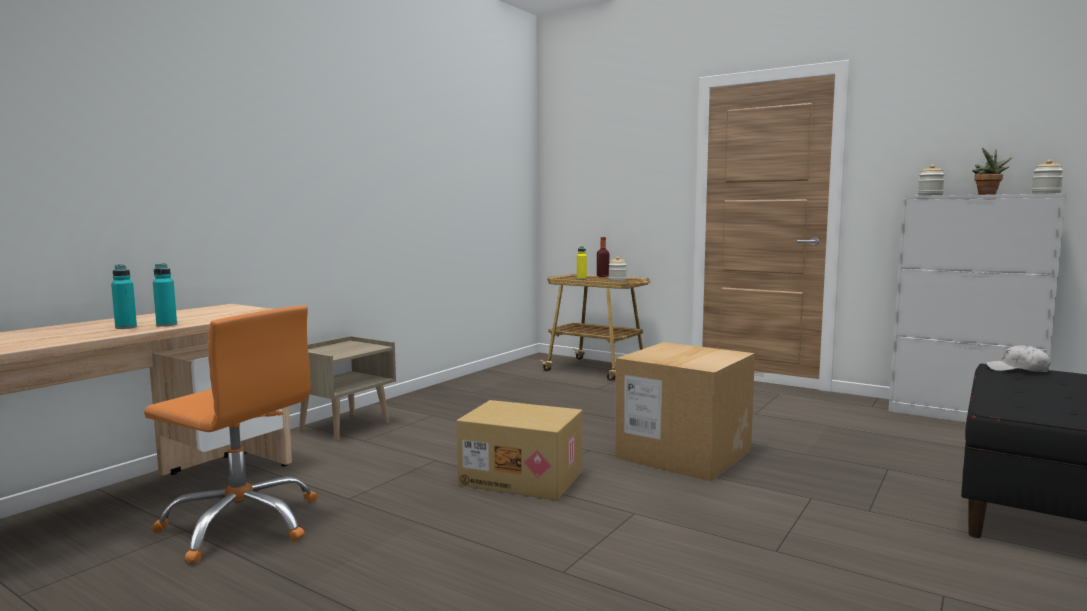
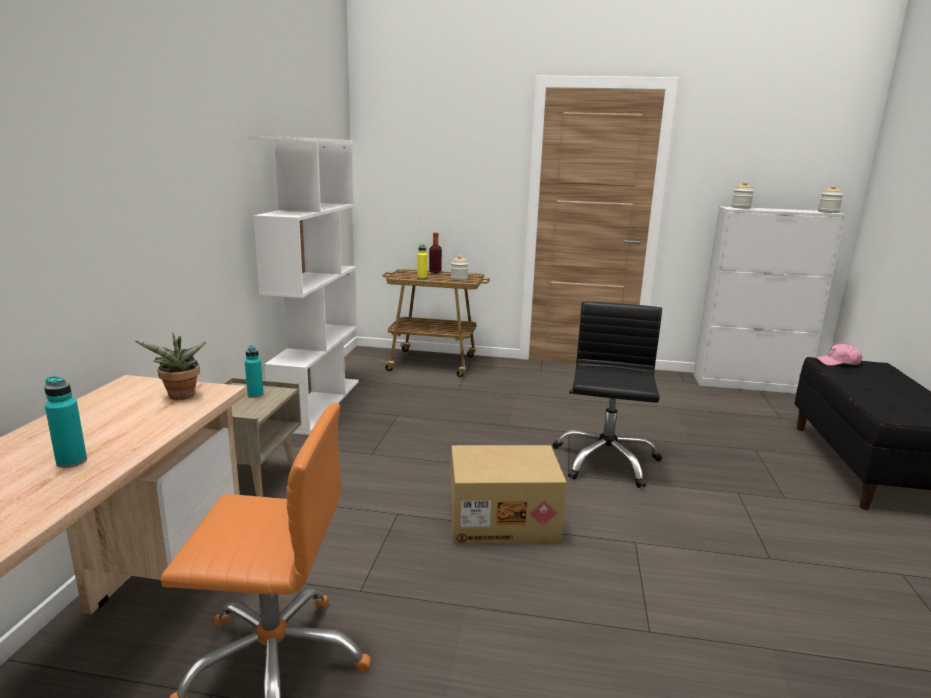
camera: 25 degrees left, 10 degrees up
turquoise bottle [153,264,177,327] -> turquoise bottle moved to [245,346,263,398]
cardboard box [615,342,755,481] -> black office chair [552,301,662,488]
potted plant [972,148,1012,195] -> potted plant moved to [135,333,206,400]
white cap [986,345,1051,372] -> pink cap [815,344,862,366]
none -> white bookcase [247,136,359,435]

